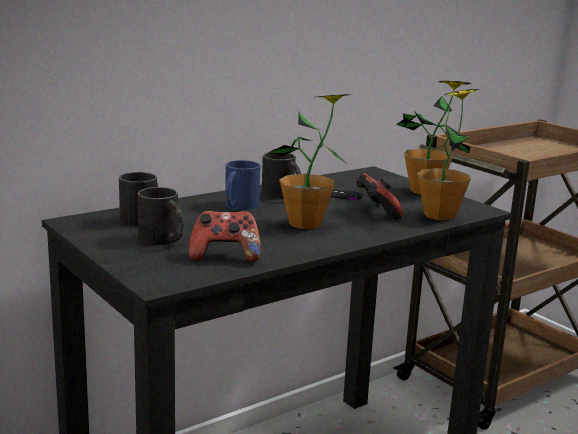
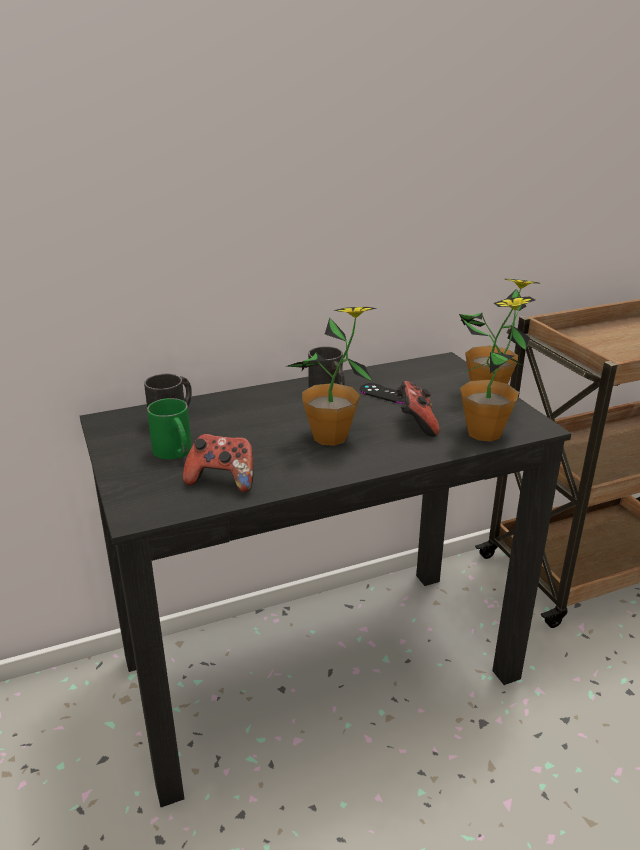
camera: 15 degrees right, 10 degrees up
black mug [138,187,184,245] -> green mug [147,398,192,459]
blue mug [225,160,261,210] -> none

